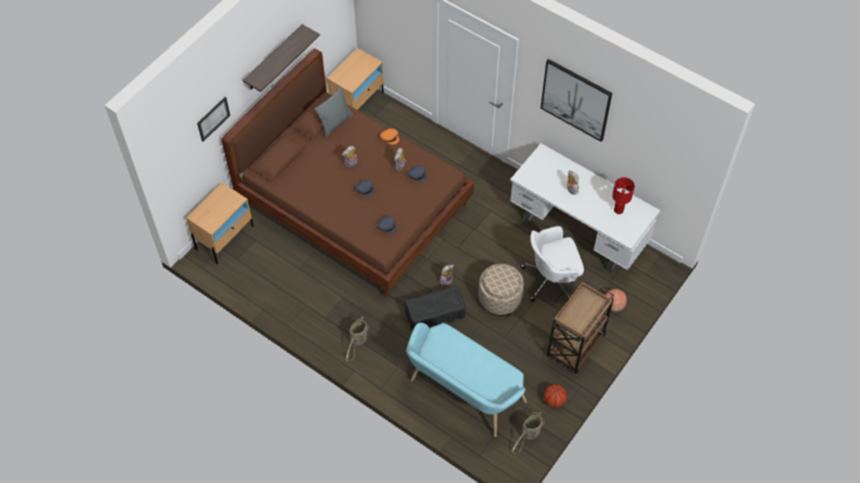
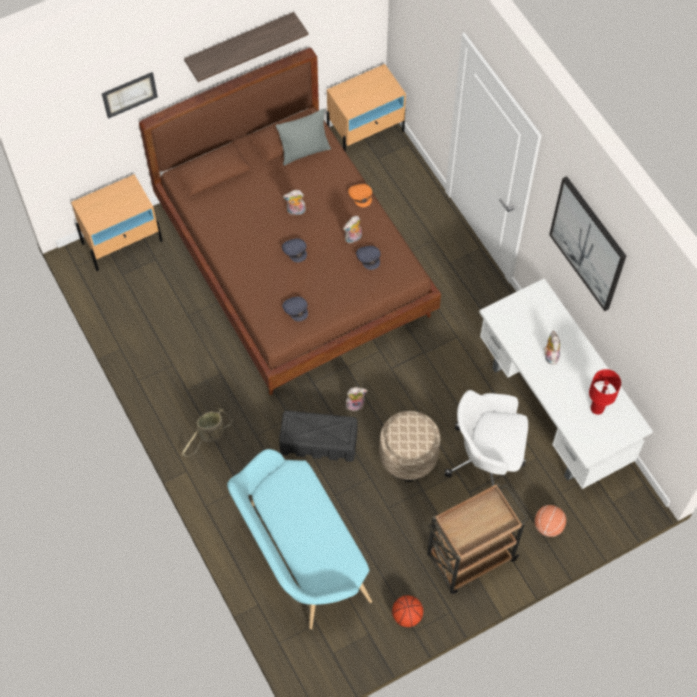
camera: 25 degrees right, 5 degrees up
basket [512,412,544,453] -> none

